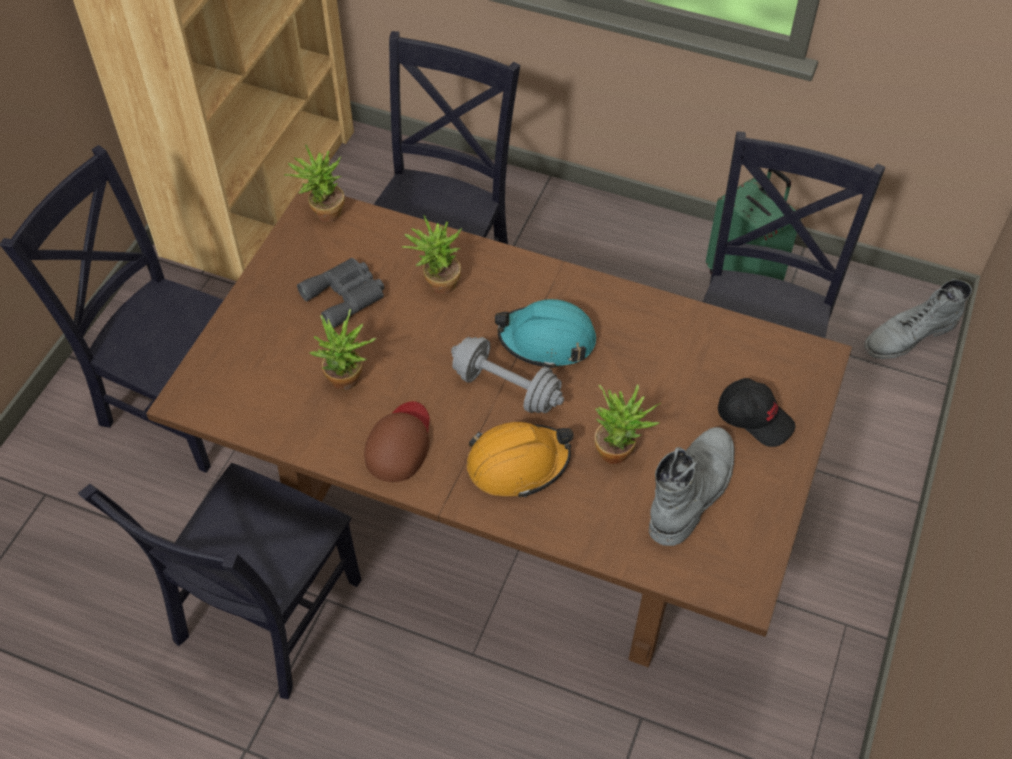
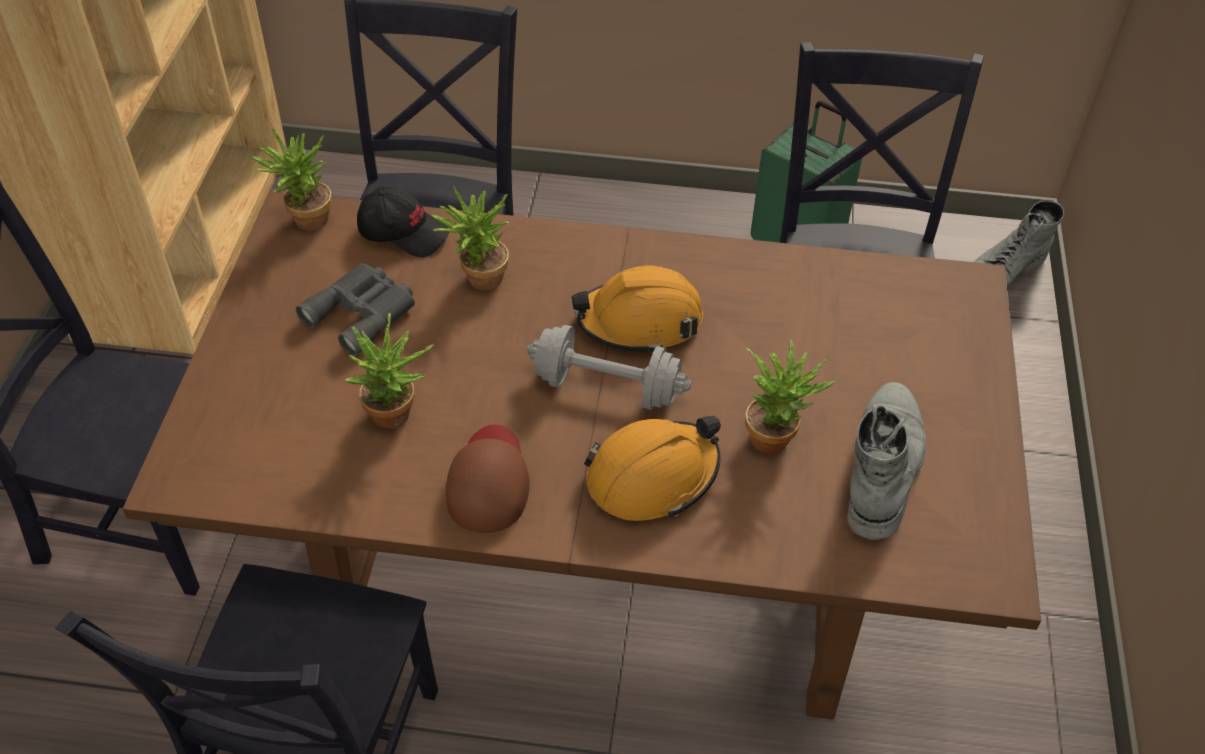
camera: 15 degrees left, 5 degrees down
turquoise hard hat [495,299,596,369] -> orange hard hat [571,265,703,354]
black cap [718,378,795,447] -> black cap moved to [357,186,449,257]

